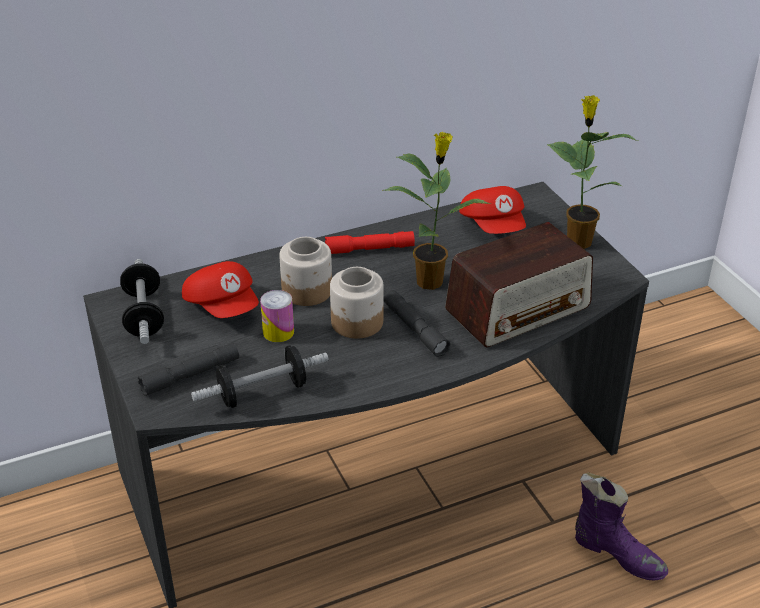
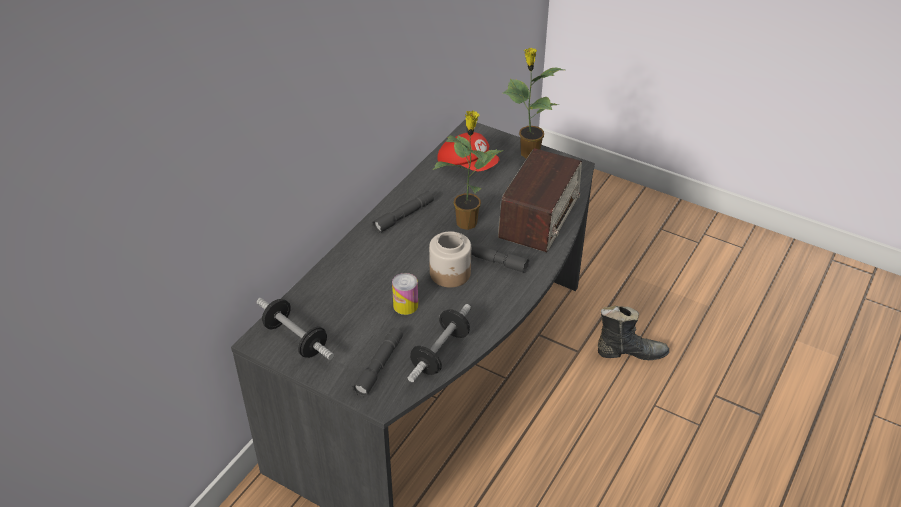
camera: 35 degrees left, 5 degrees up
red cap [182,261,259,318] -> none
jar [279,237,332,306] -> none
red flashlight [325,231,415,254] -> grey flashlight [372,191,434,234]
purple boot [575,473,668,580] -> black boot [598,306,669,360]

